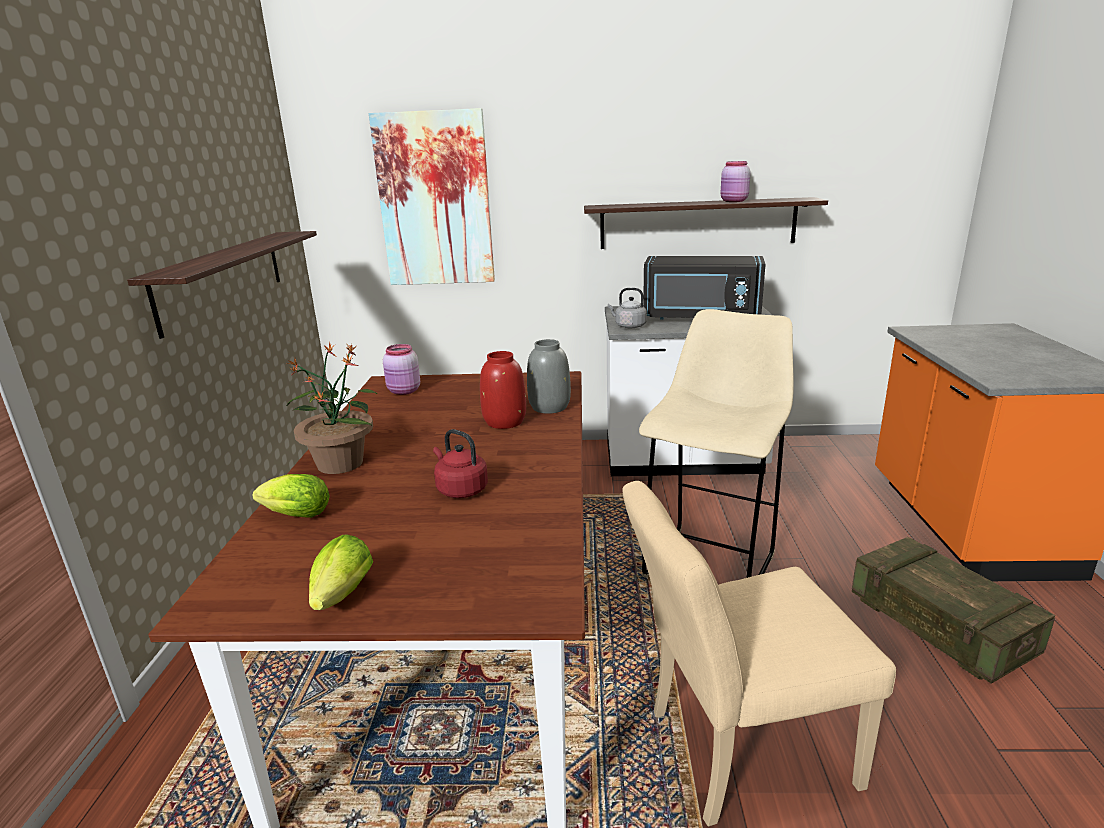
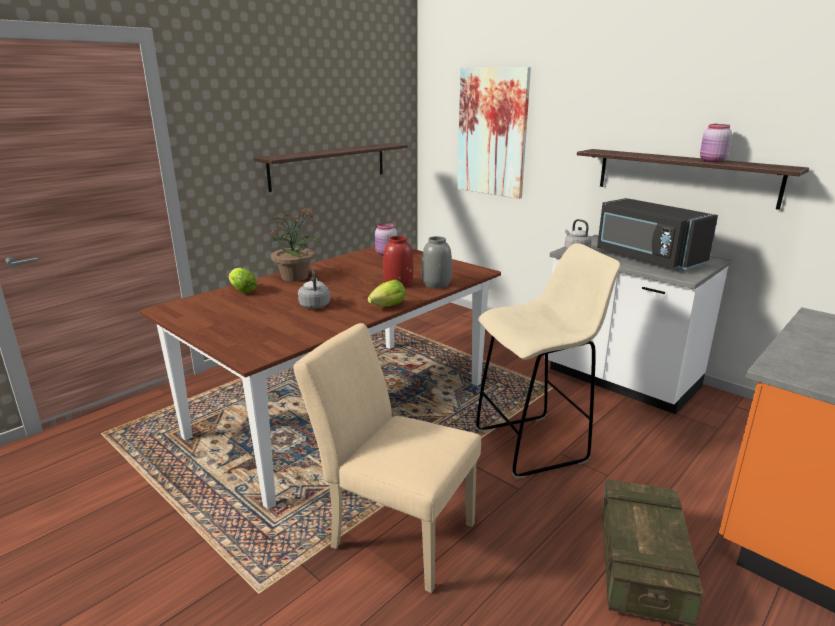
camera: 40 degrees right, 0 degrees up
lettuce [309,534,373,610] -> lettuce moved to [368,280,406,306]
red kettle [433,429,488,498] -> grey kettle [298,268,330,309]

